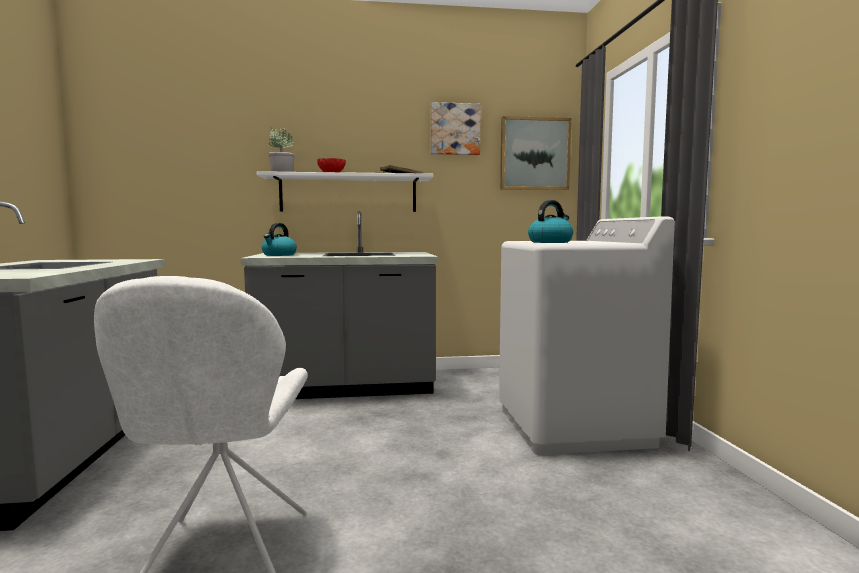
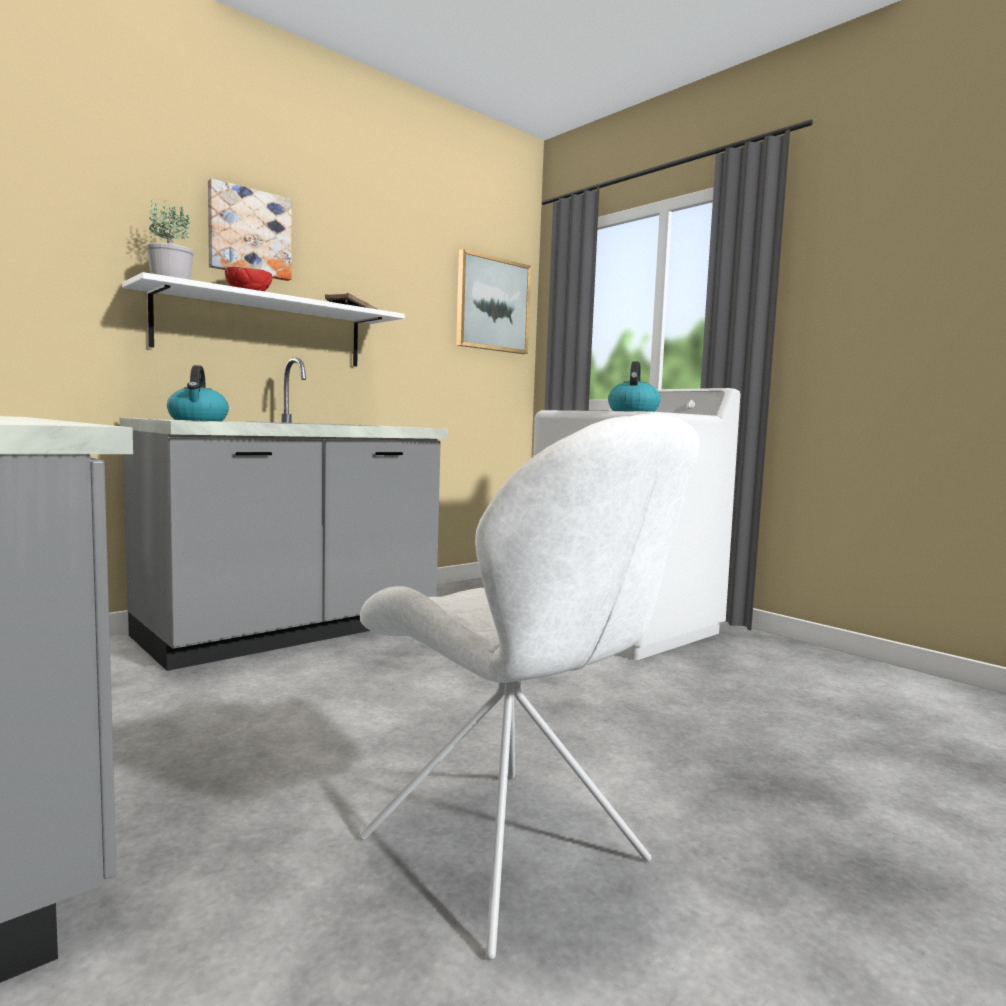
camera: 35 degrees left, 0 degrees up
picture [431,102,481,155] -> picture moved to [208,178,292,281]

